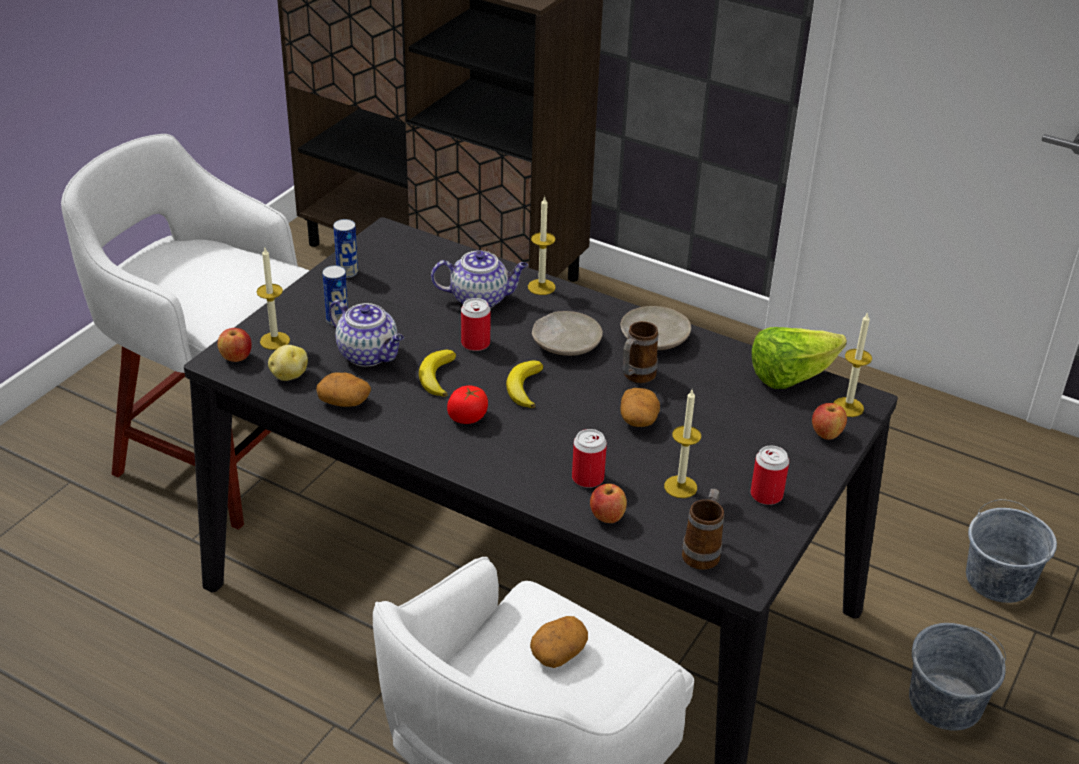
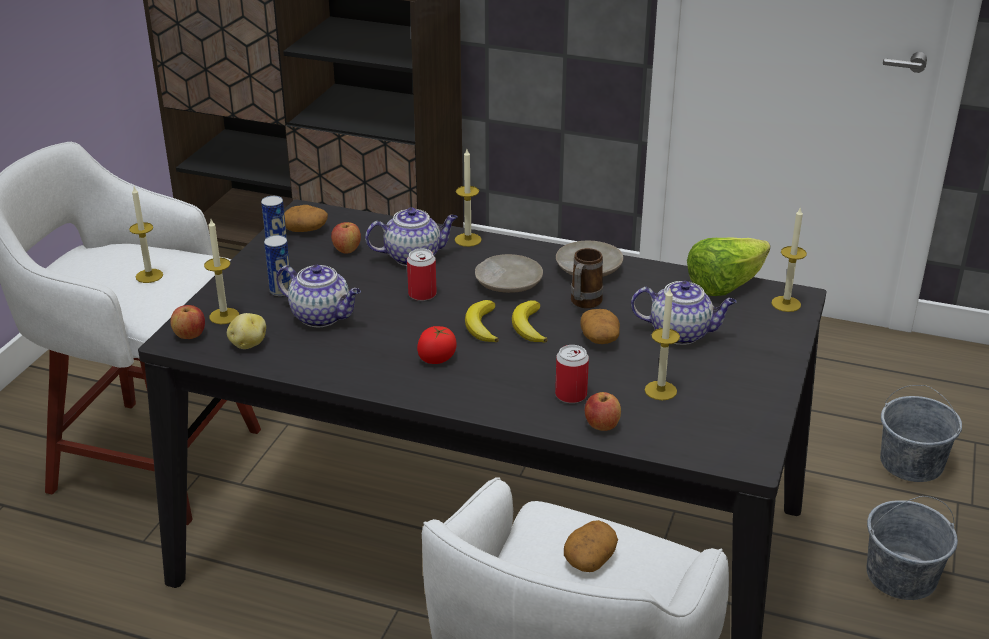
camera: 10 degrees left, 5 degrees down
potato [316,372,371,407] -> potato moved to [284,205,328,232]
banana [419,350,456,397] -> banana moved to [512,300,548,342]
mug [682,489,724,570] -> none
can [751,446,789,505] -> none
apple [812,403,847,440] -> apple moved to [331,222,361,254]
none -> candle [129,187,163,283]
none -> teapot [631,281,736,345]

